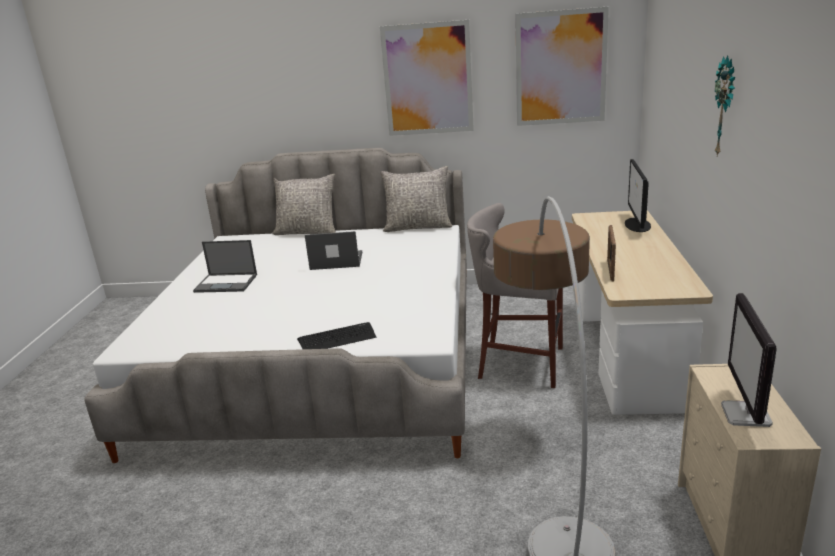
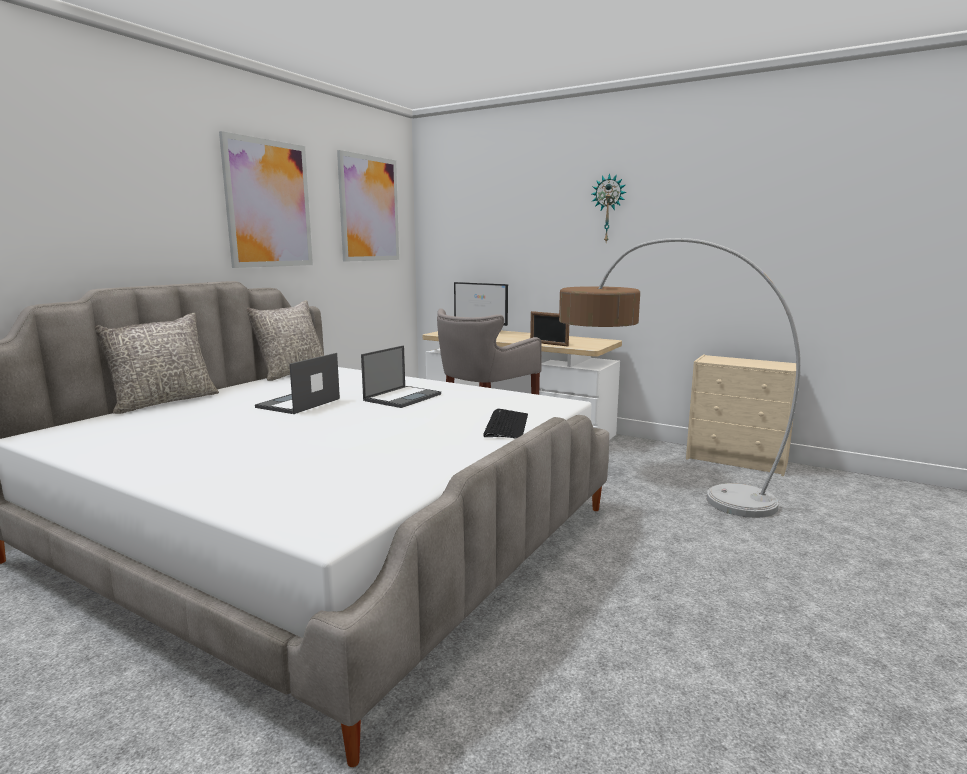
camera: 65 degrees left, 10 degrees down
laptop [193,240,257,293] -> laptop moved to [361,345,441,408]
monitor [721,293,777,427] -> none

